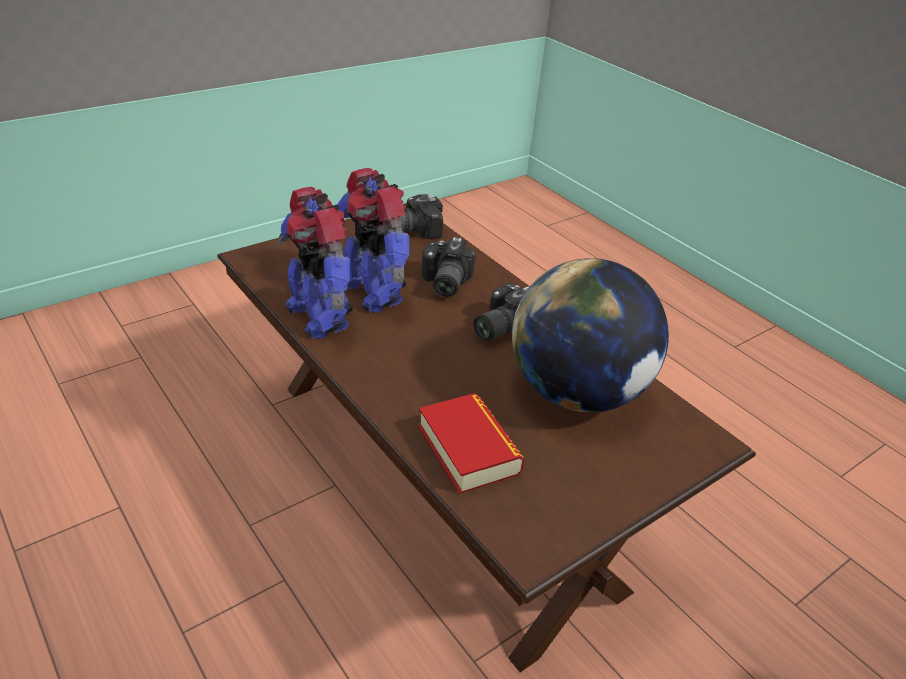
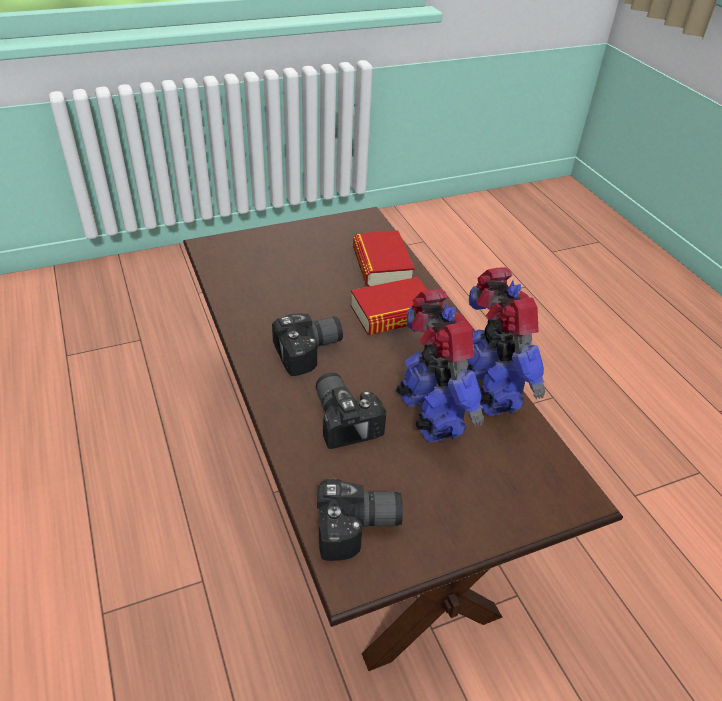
camera: 165 degrees left, 5 degrees up
camera [422,237,476,298] -> camera turned 45 degrees counterclockwise [316,373,386,449]
globe [512,258,669,412] -> none
none -> book [350,277,427,335]

